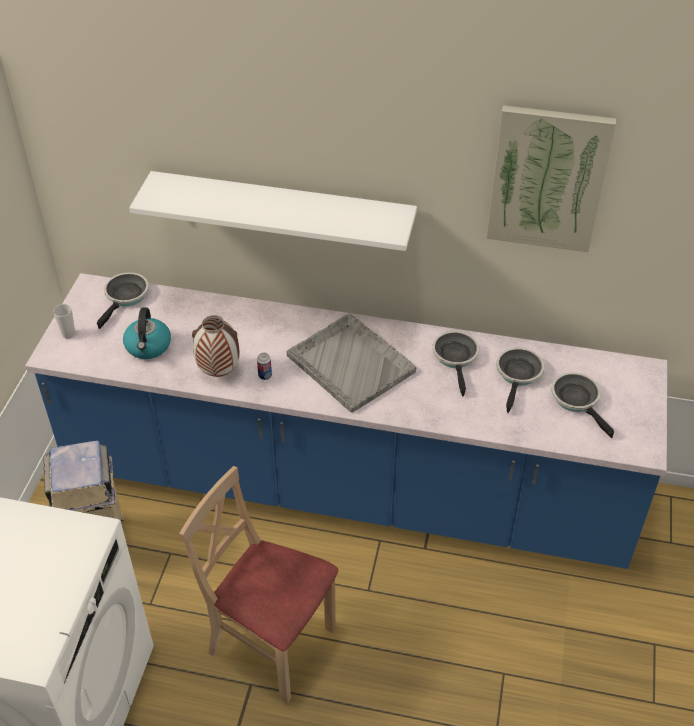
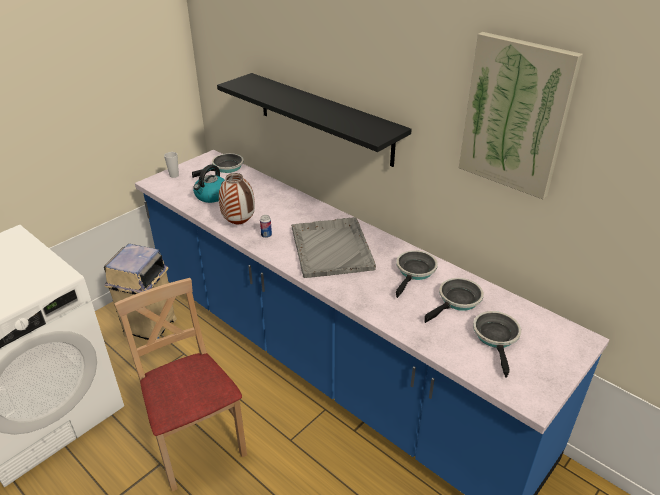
camera: 30 degrees right, 10 degrees down
white shelf [129,171,417,251] -> black shelf [217,73,412,167]

